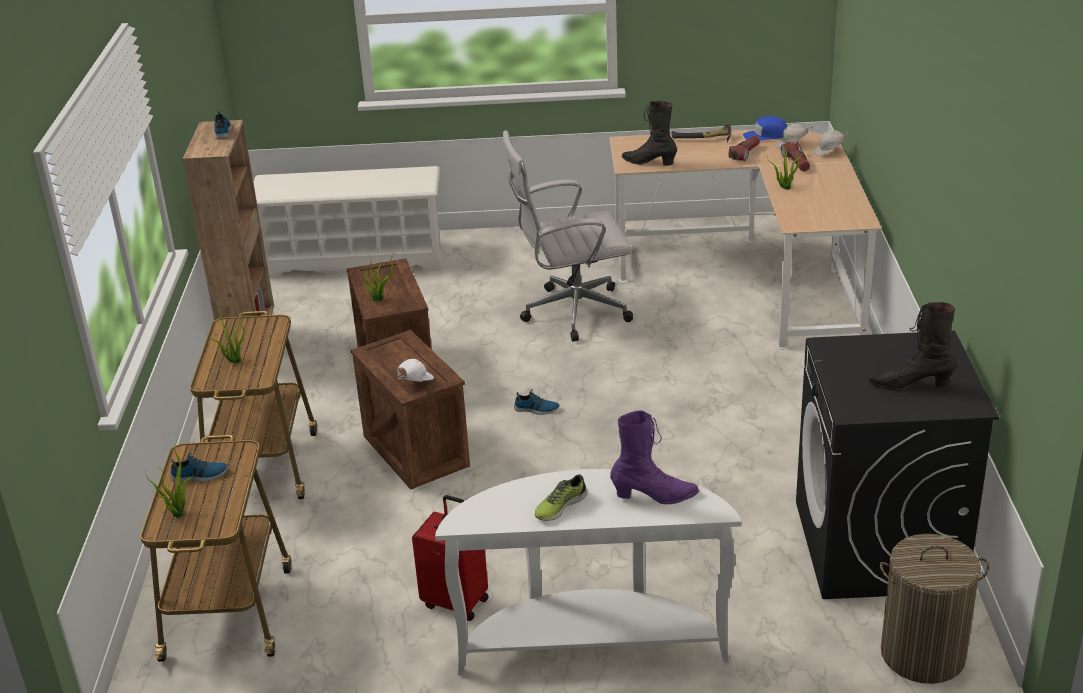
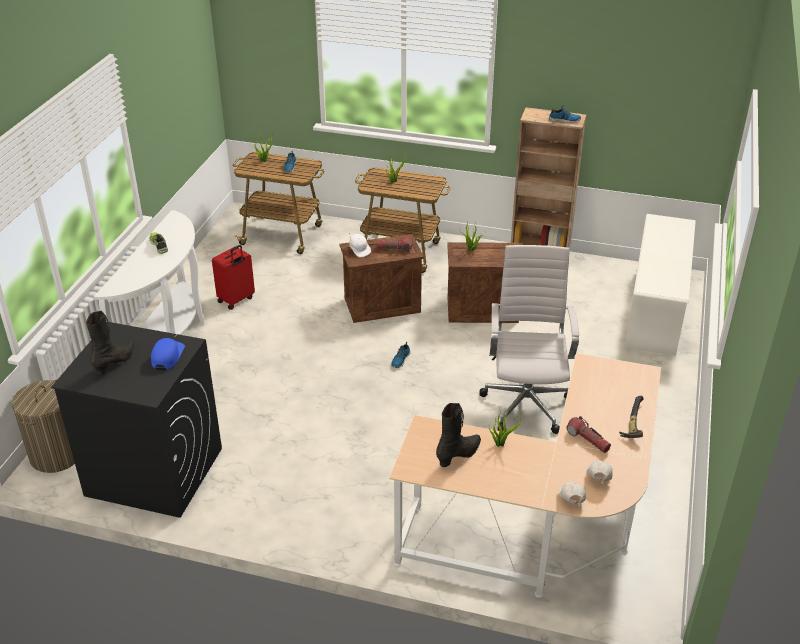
camera: 105 degrees right, 5 degrees up
purple boot [610,410,699,504] -> none
black boot [622,101,677,166] -> black boot moved to [436,403,481,467]
blue cap [743,116,787,140] -> blue cap moved to [151,338,185,370]
flashlight [781,142,810,172] -> flashlight moved to [376,237,412,252]

